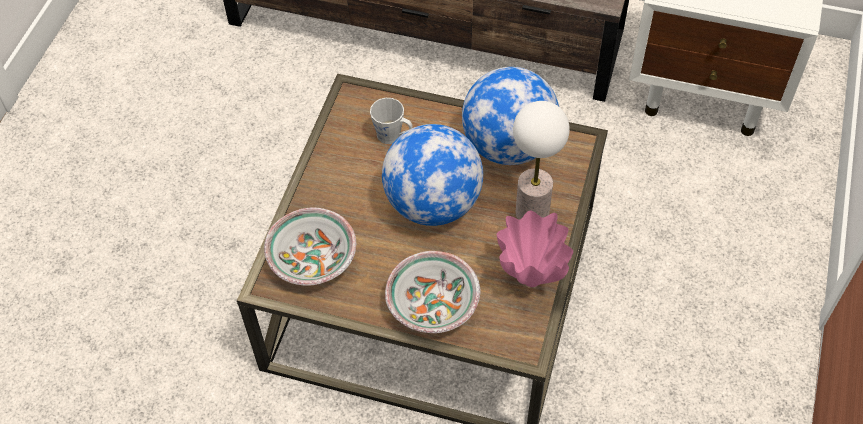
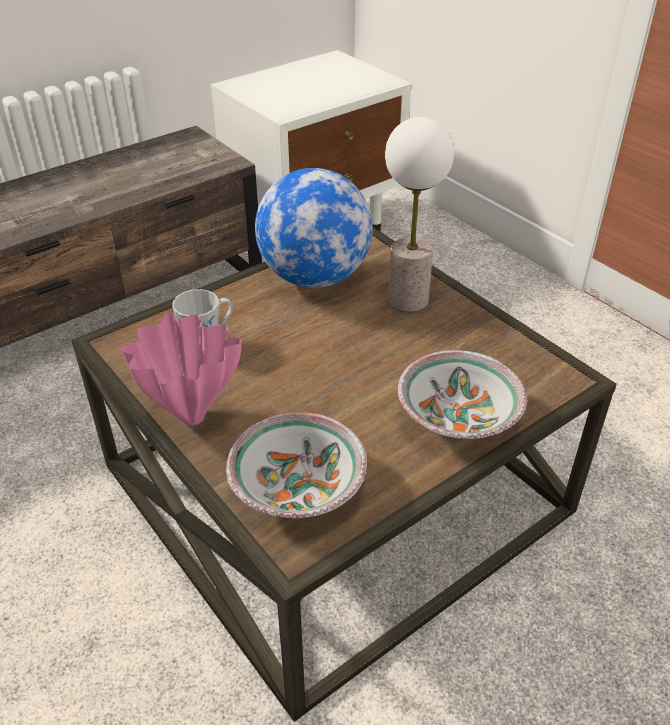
camera: 55 degrees left, 15 degrees down
globe [382,124,483,226] -> none
pink vase [497,211,573,287] -> pink vase moved to [121,313,242,425]

